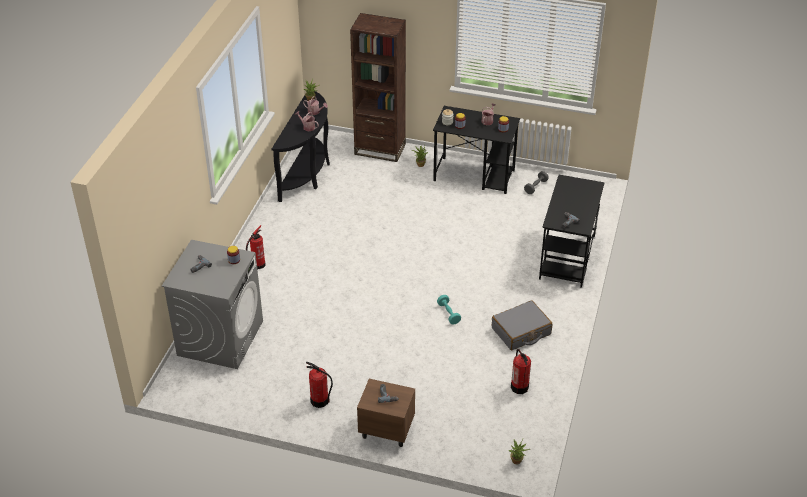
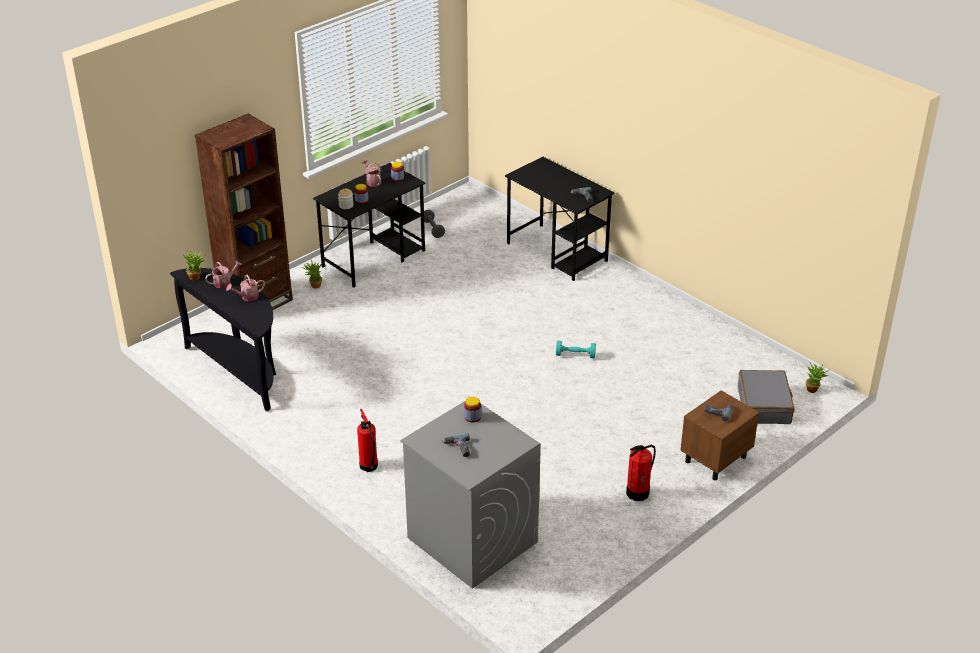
camera: 60 degrees left, 5 degrees down
grey suitcase [492,300,552,350] -> grey suitcase moved to [738,370,794,424]
fire extinguisher [511,349,531,394] -> none

